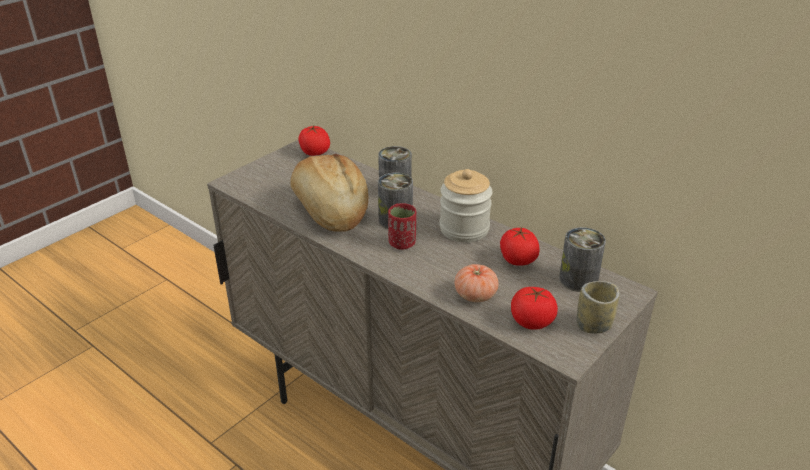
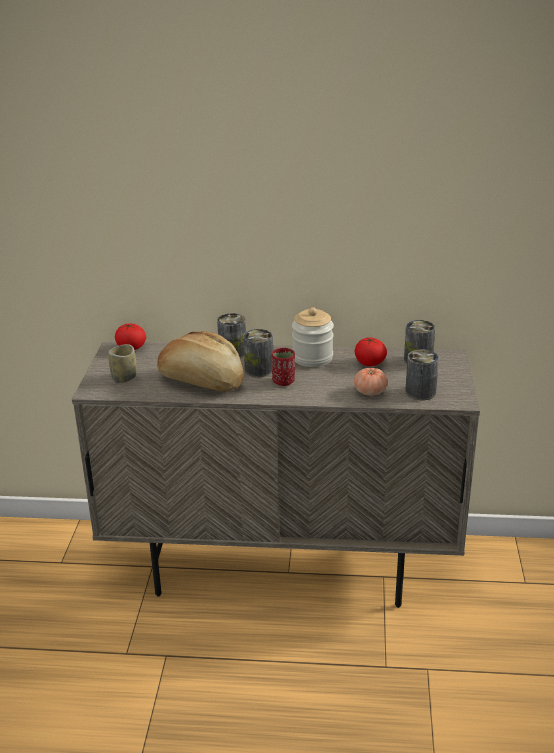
camera: 35 degrees left, 5 degrees down
tomato [511,287,558,330] -> can [405,349,439,400]
cup [577,281,620,334] -> cup moved to [108,344,137,383]

